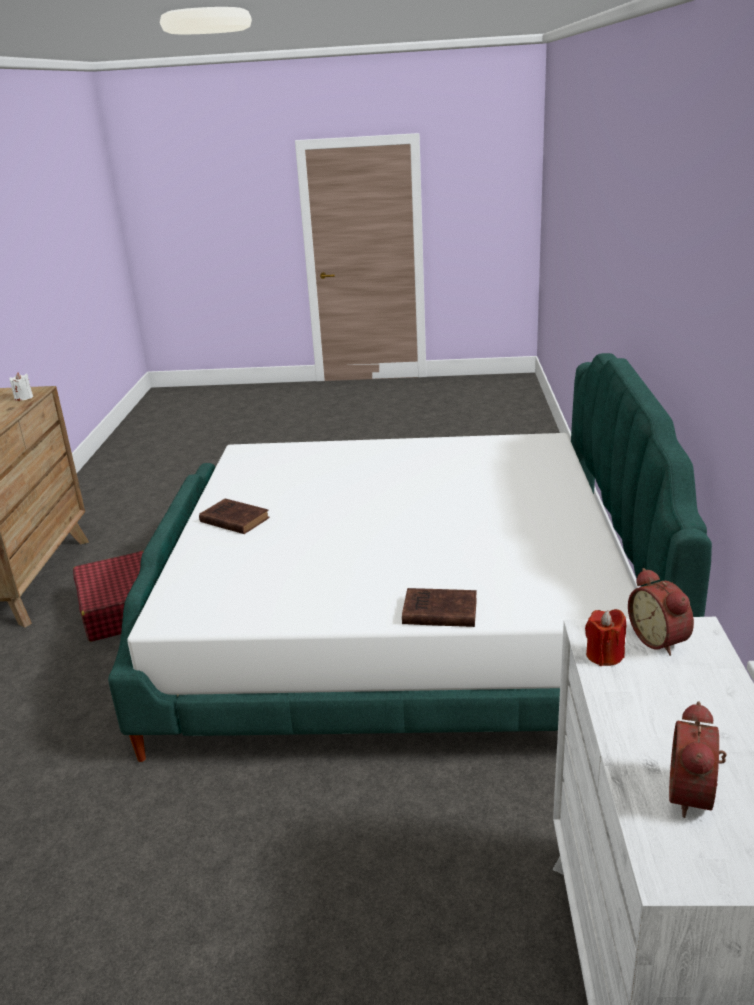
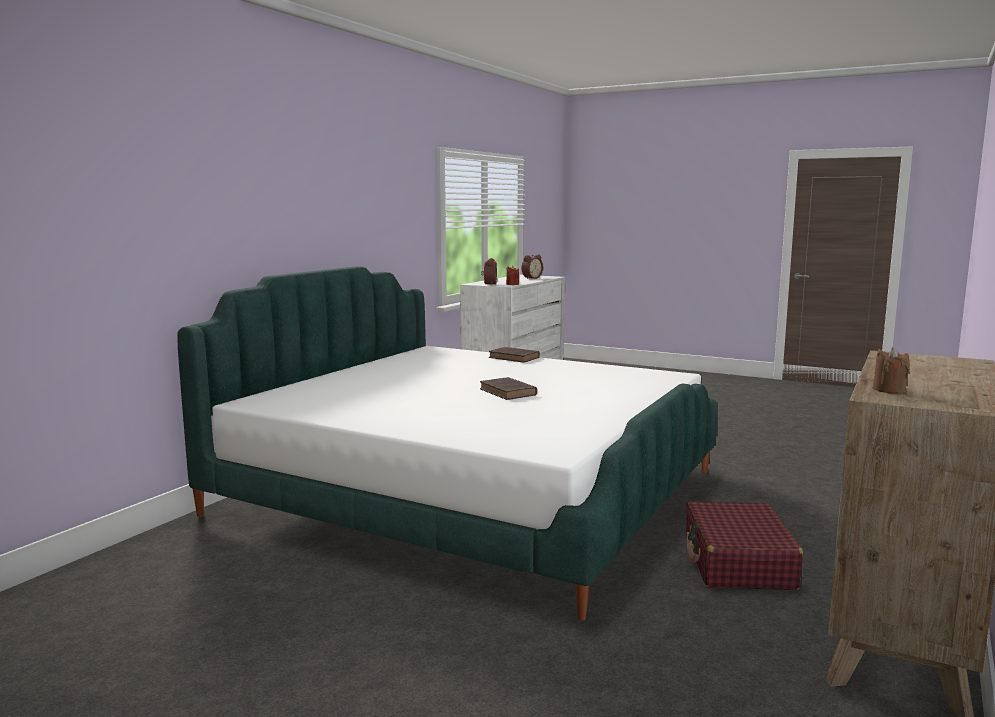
camera: 155 degrees left, 15 degrees down
white candle [9,372,33,401] -> brown candle [873,347,909,394]
brown book [199,499,270,534] -> brown book moved to [480,377,537,400]

